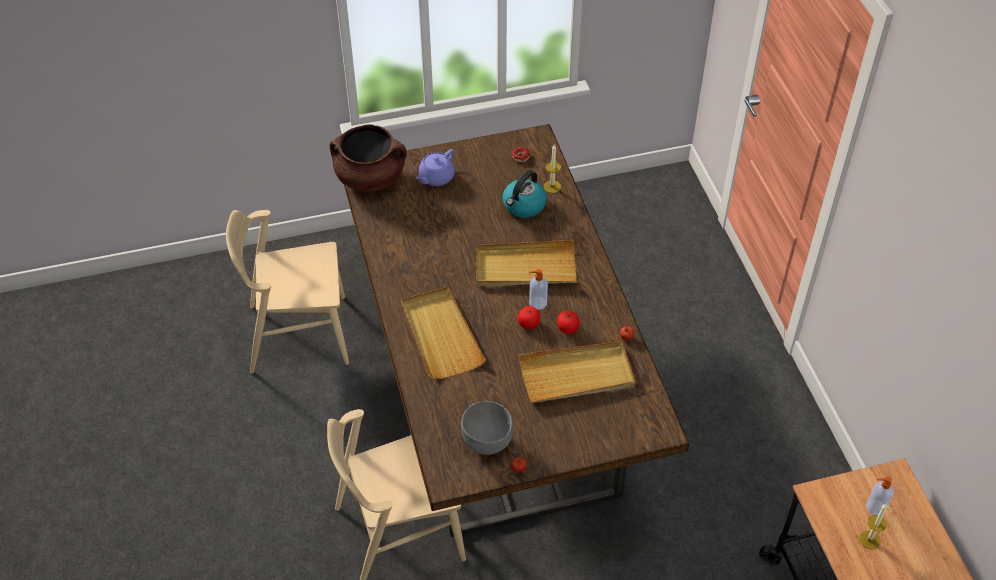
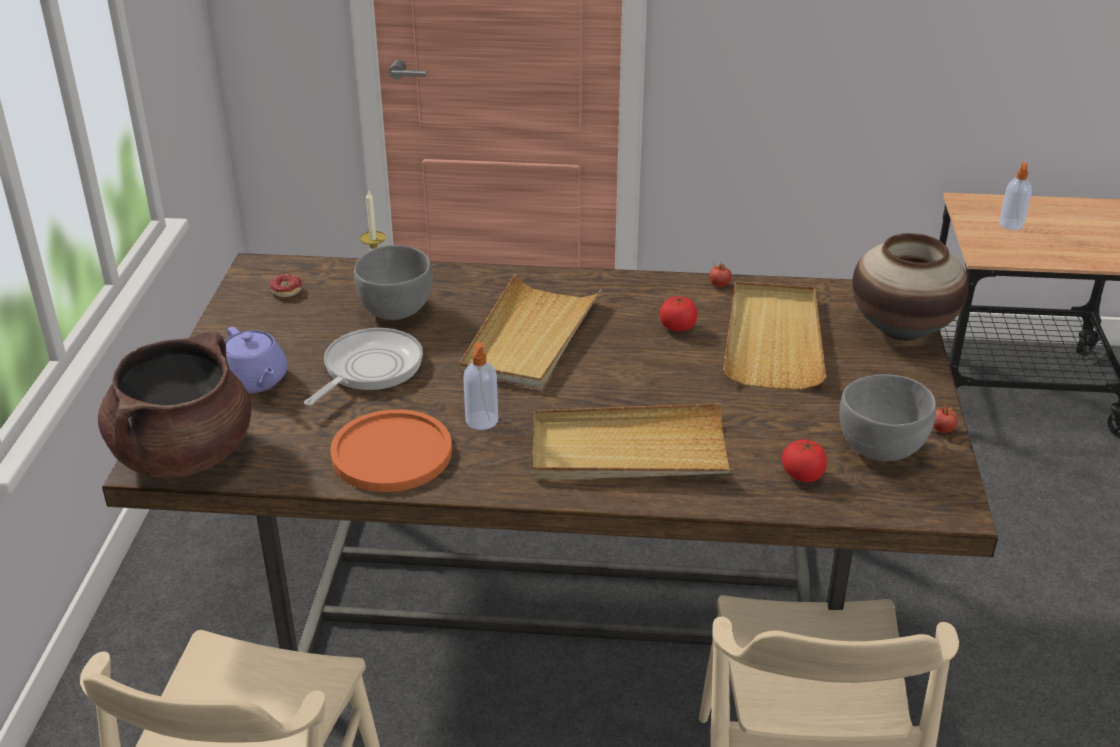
camera: 70 degrees left, 15 degrees down
kettle [503,170,547,218] -> grey bowl [354,245,433,320]
tomato [518,306,540,329] -> tomato moved to [782,439,827,482]
soap dispenser [529,269,548,310] -> soap dispenser moved to [463,342,498,430]
candle [859,504,887,550] -> none
none -> frying pan [304,328,423,406]
none -> orange plate [330,409,452,492]
none -> vase [852,233,969,341]

